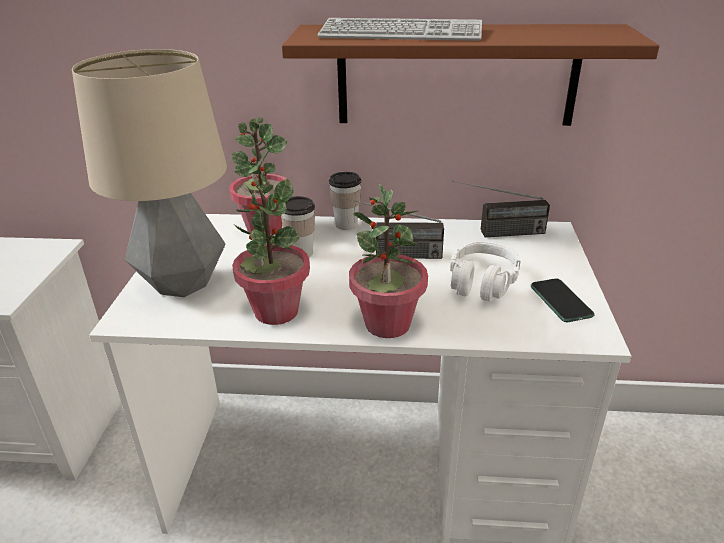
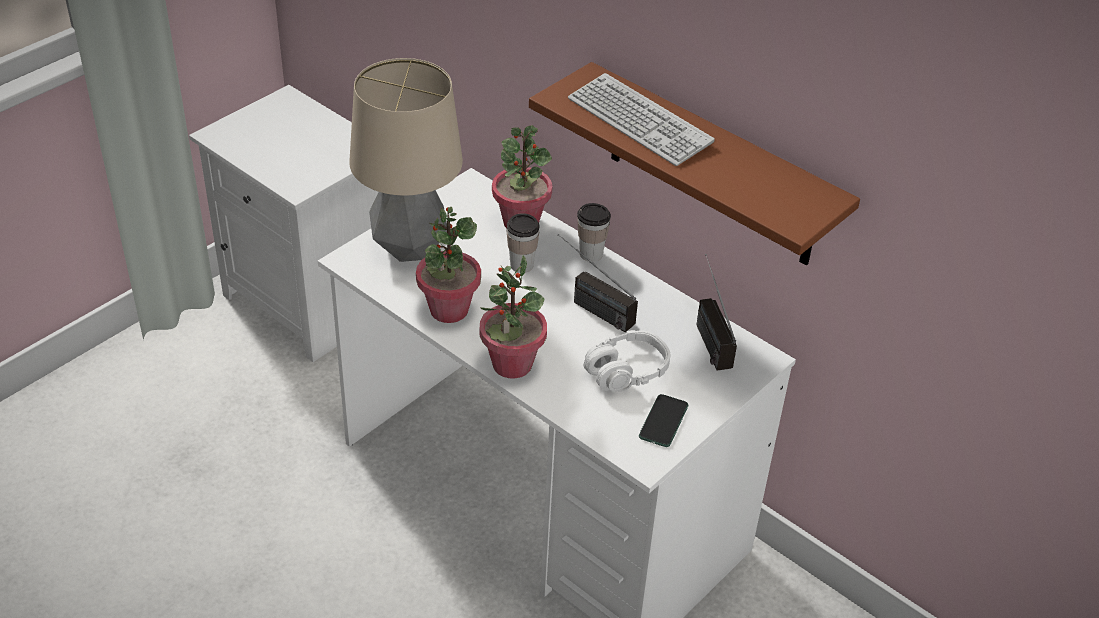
camera: 35 degrees right, 10 degrees up
radio [451,180,550,237] -> radio turned 45 degrees clockwise [696,254,737,371]

